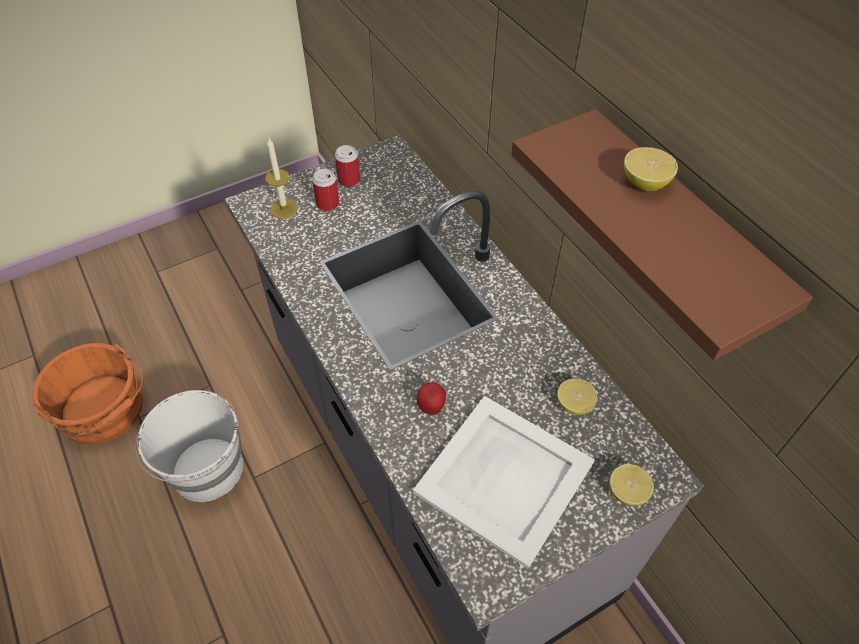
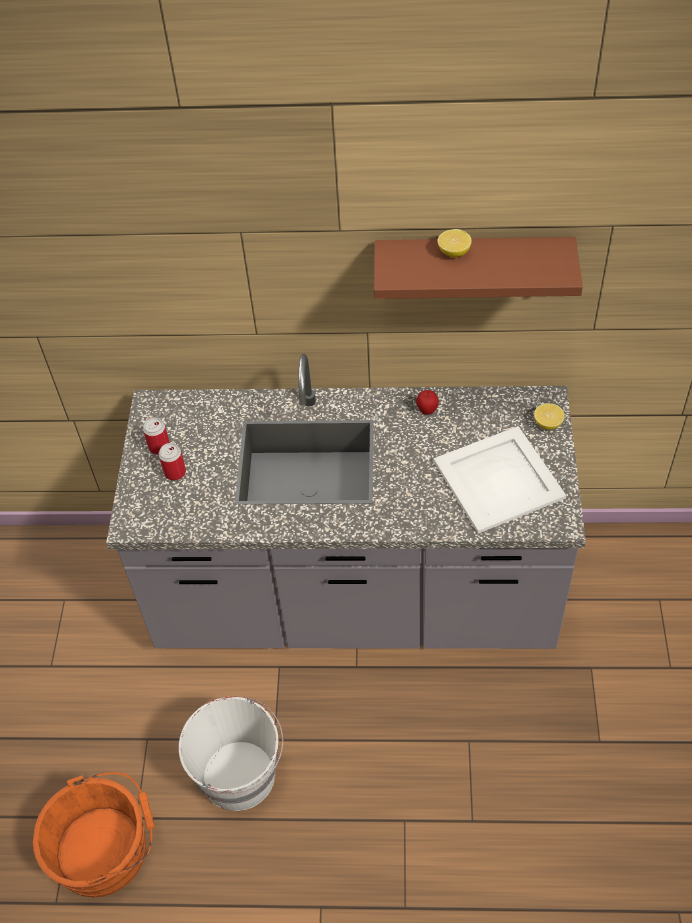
camera: 55 degrees left, 0 degrees up
candle [265,139,298,219] -> none
apple [417,382,446,415] -> apple moved to [416,390,439,415]
lemon [557,378,597,415] -> none

